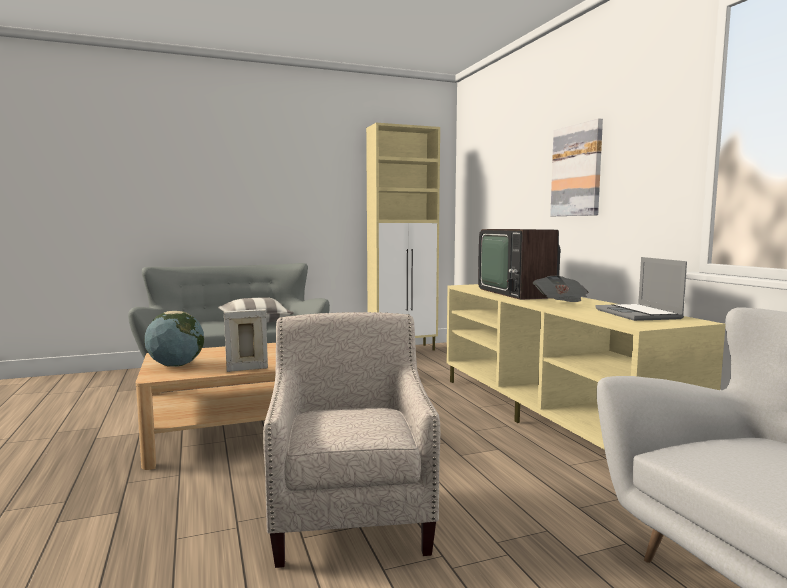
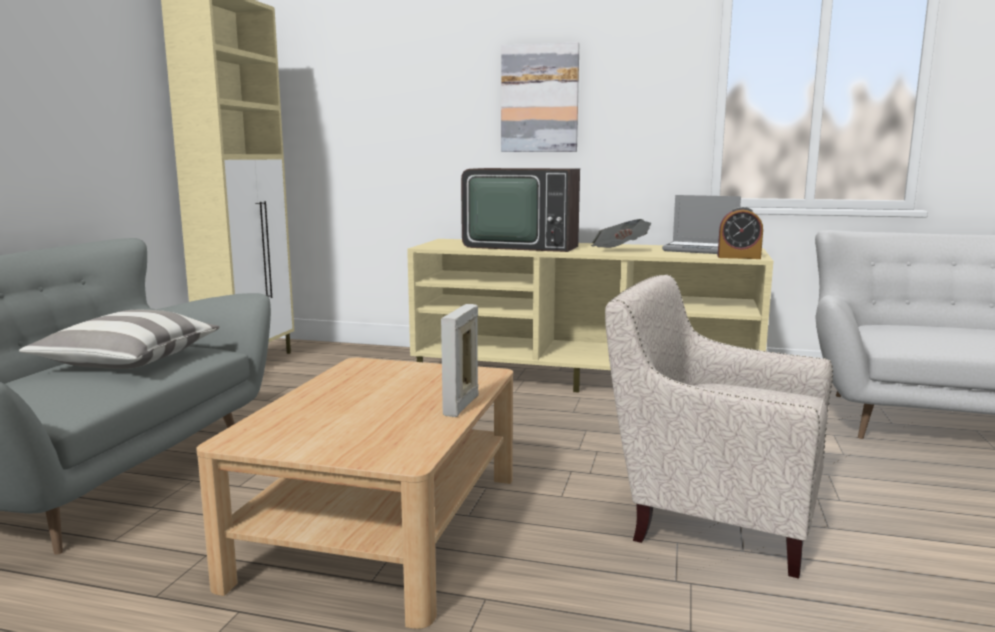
camera: 55 degrees left, 5 degrees up
globe [144,311,204,367] -> none
none -> alarm clock [718,207,763,259]

